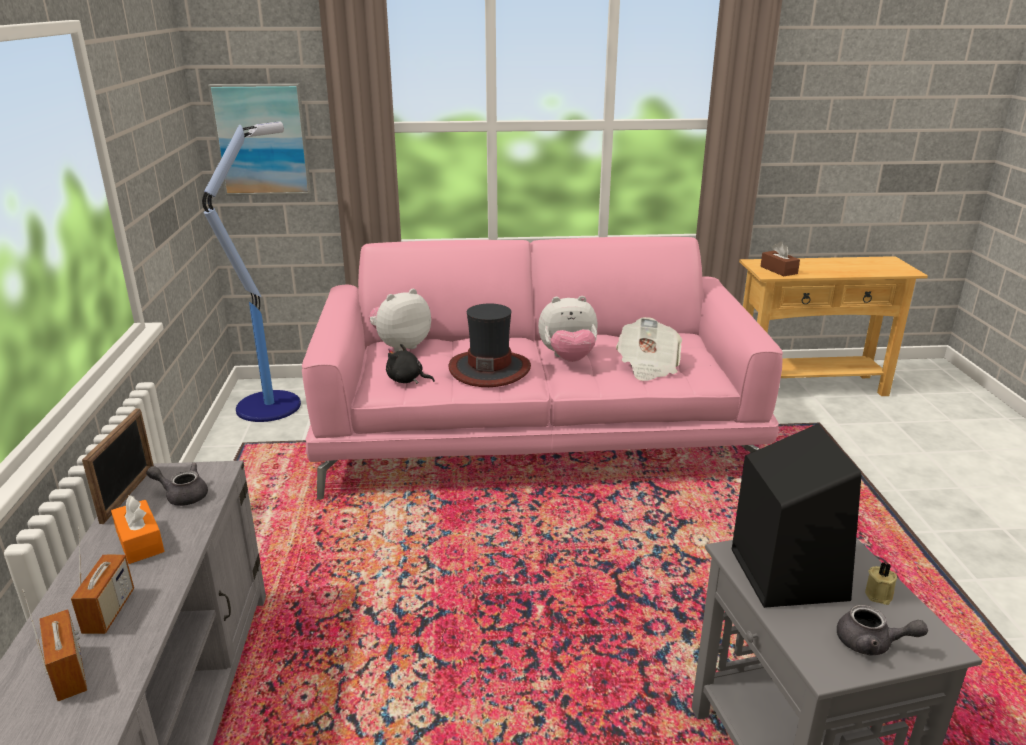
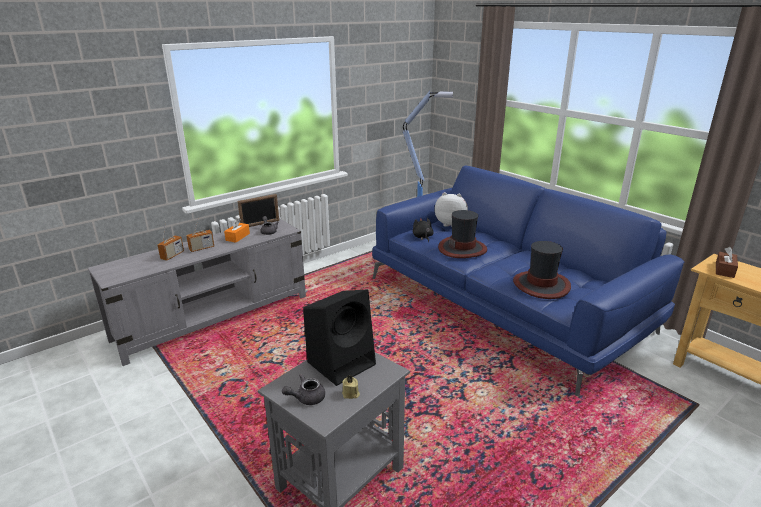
camera: 55 degrees right, 0 degrees up
picture [208,83,311,195] -> none
pink sofa [302,237,783,500] -> blue sofa [372,165,684,396]
plush toy [538,296,598,362] -> none
newspaper [616,317,682,381] -> hat [513,241,571,299]
grey teapot [837,605,928,655] -> grey teapot turned 75 degrees clockwise [282,374,325,405]

